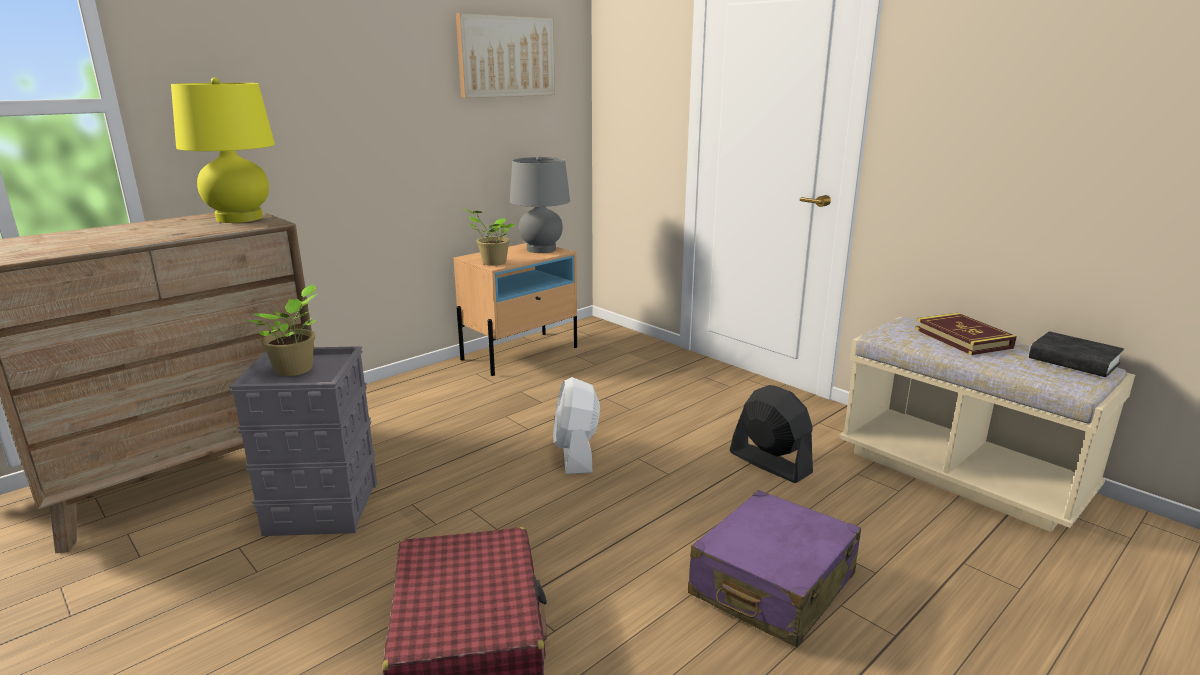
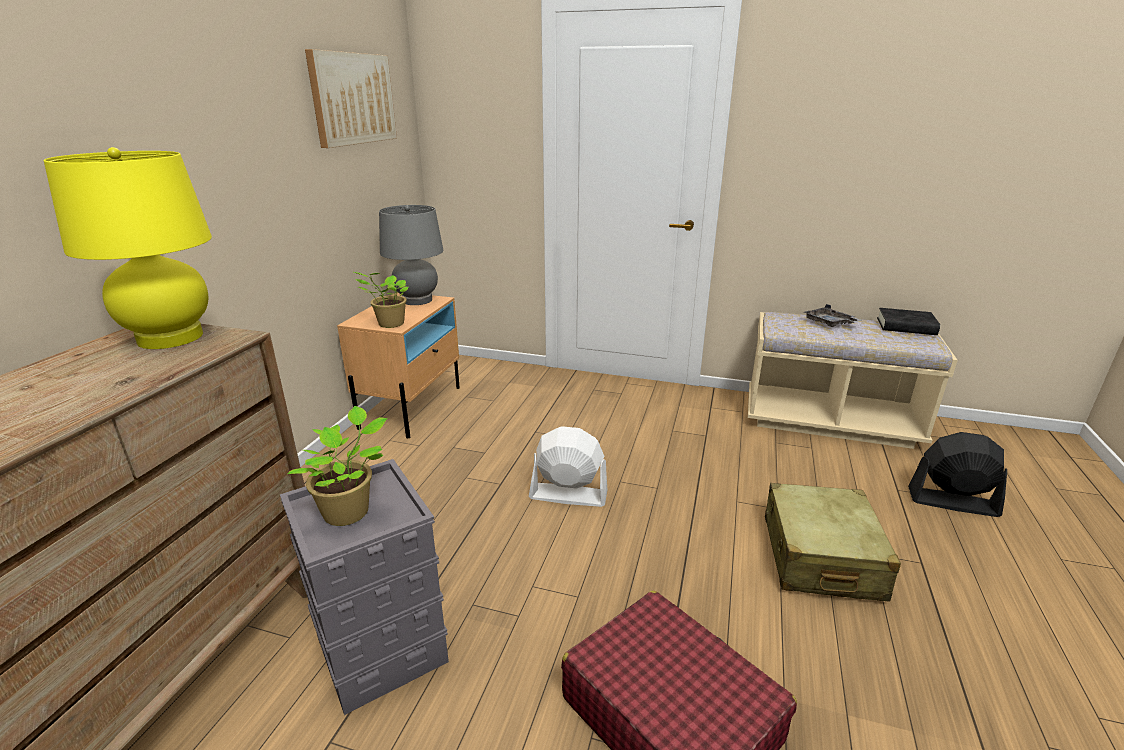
camera: 30 degrees left, 5 degrees up
white fan [553,377,600,474] -> white fan turned 135 degrees clockwise [529,426,607,507]
purple suitcase [688,490,861,647] -> beige suitcase [765,483,901,602]
black fan [730,385,813,483] -> black fan moved to [908,432,1007,517]
book [915,313,1017,355] -> grey tray [804,304,862,327]

